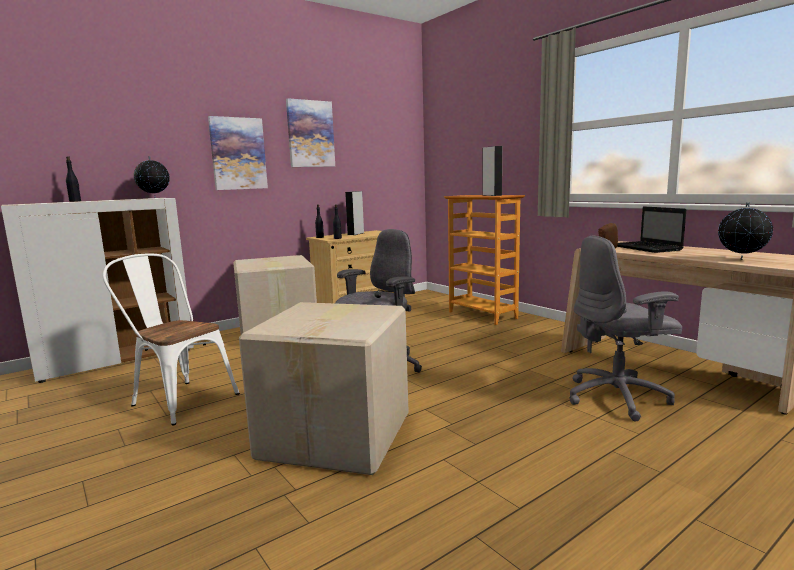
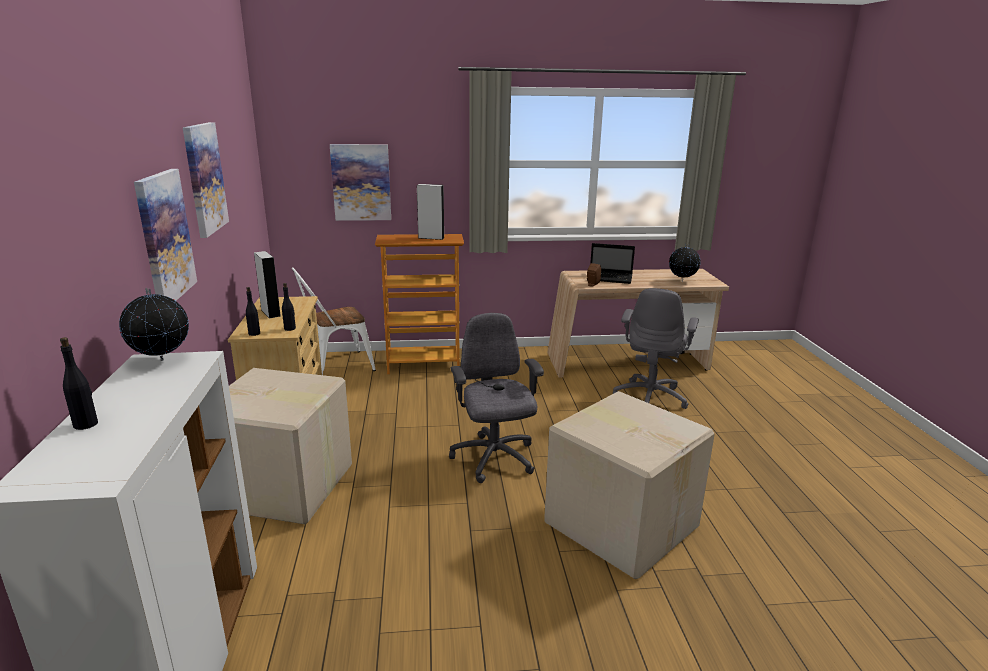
camera: 60 degrees left, 10 degrees up
white chair [103,254,240,425] -> white chair moved to [292,267,376,375]
none -> picture [330,144,391,221]

